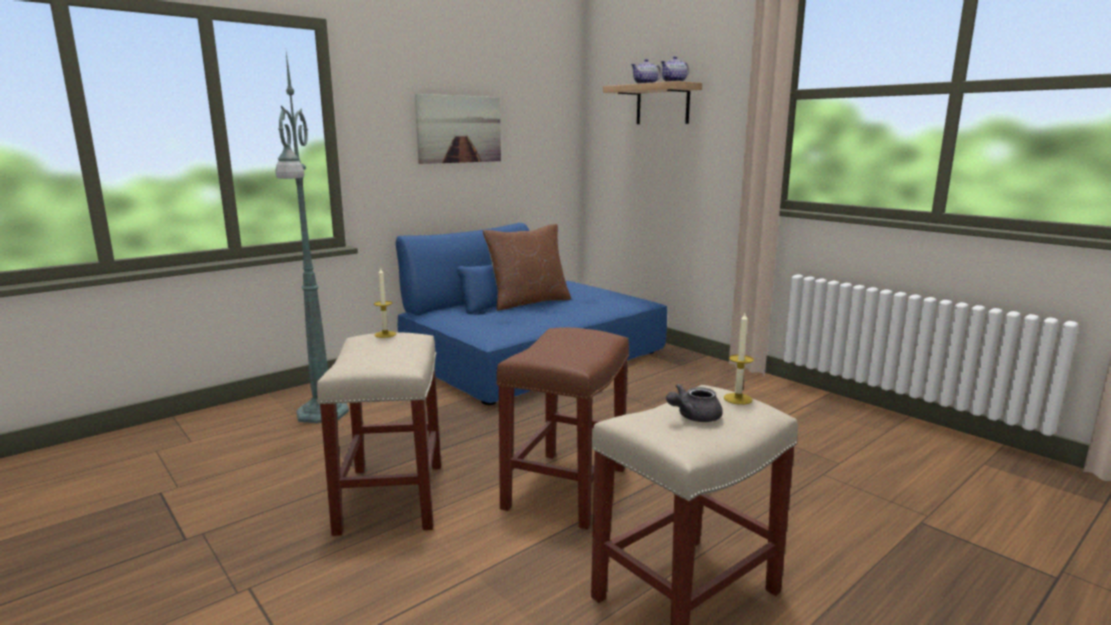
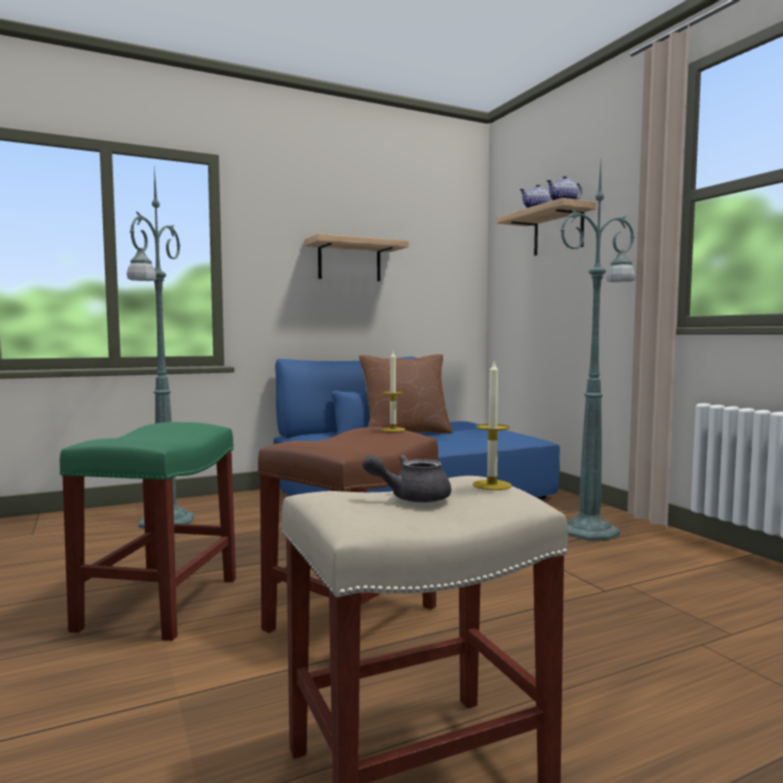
camera: 15 degrees right, 10 degrees down
beige stool [317,332,441,536] -> green stool [60,422,236,641]
candle [374,267,396,338] -> candle moved to [381,352,405,432]
picture [415,94,501,164] -> shelf [304,234,409,281]
none -> green floor lamp [560,162,636,541]

